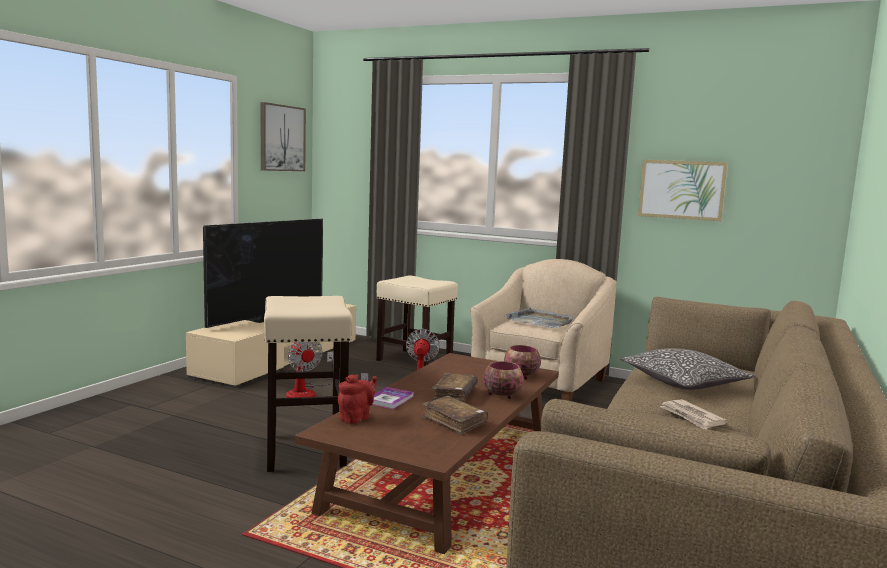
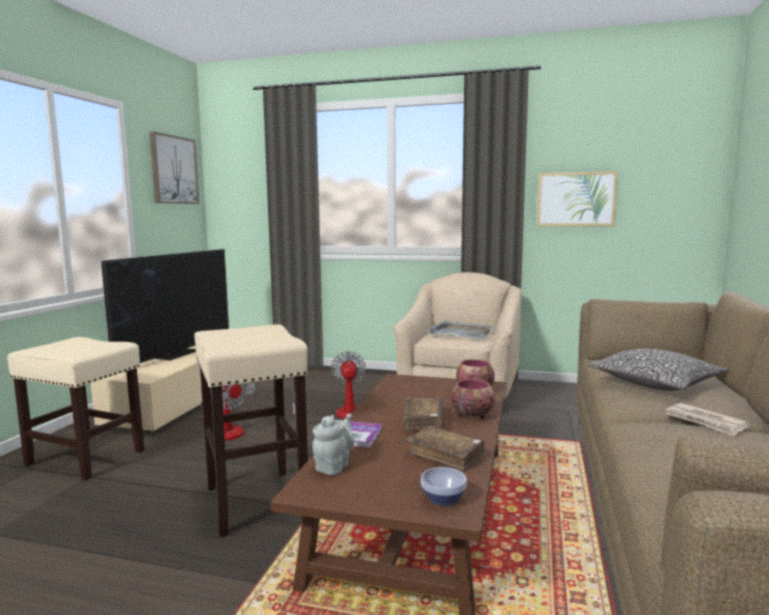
camera: 10 degrees left, 0 degrees up
red teapot [338,374,377,424] -> grey teapot [312,414,354,475]
beige stool [376,276,458,366] -> beige stool moved to [7,337,145,480]
none -> bowl [421,467,467,506]

